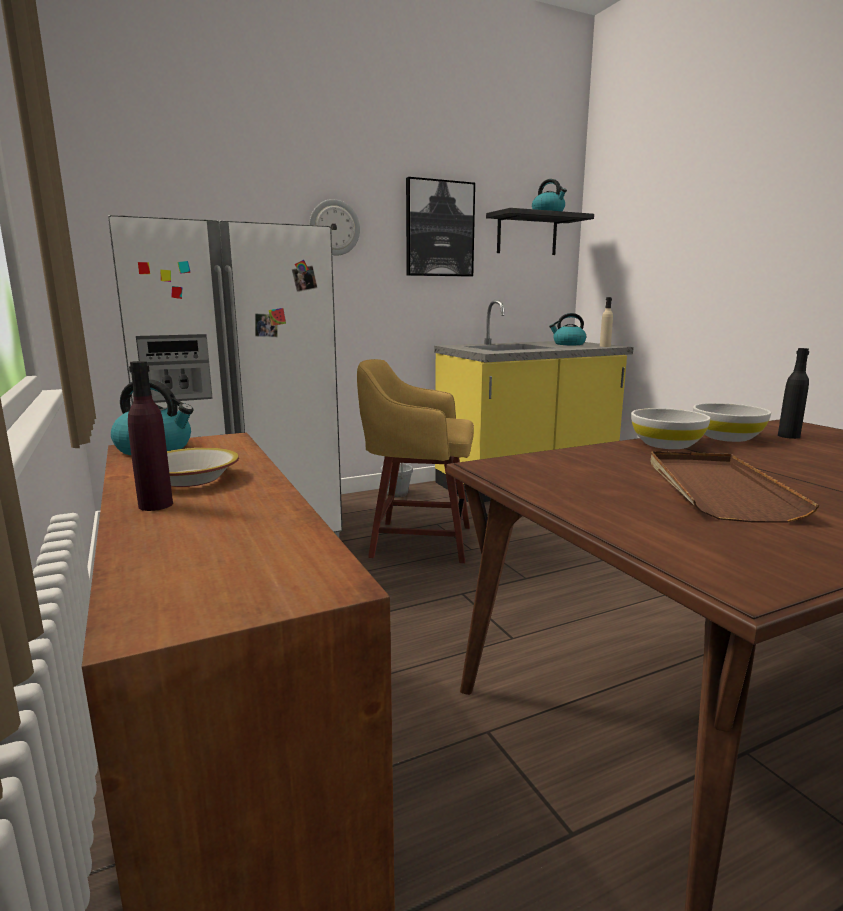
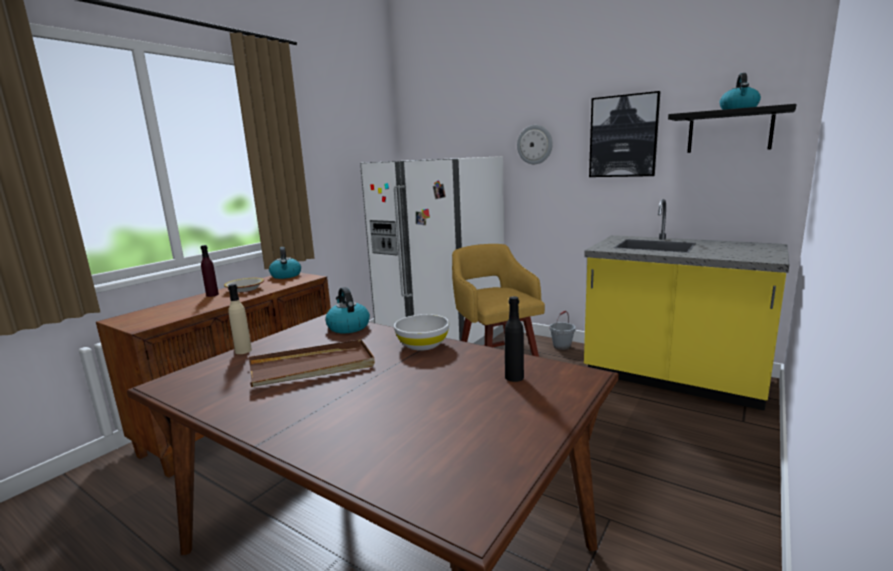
camera: 60 degrees right, 0 degrees up
kettle [549,313,586,345] -> kettle moved to [325,287,370,333]
beige bottle [600,297,613,347] -> beige bottle moved to [228,284,252,354]
white bowl [693,403,771,442] -> none

